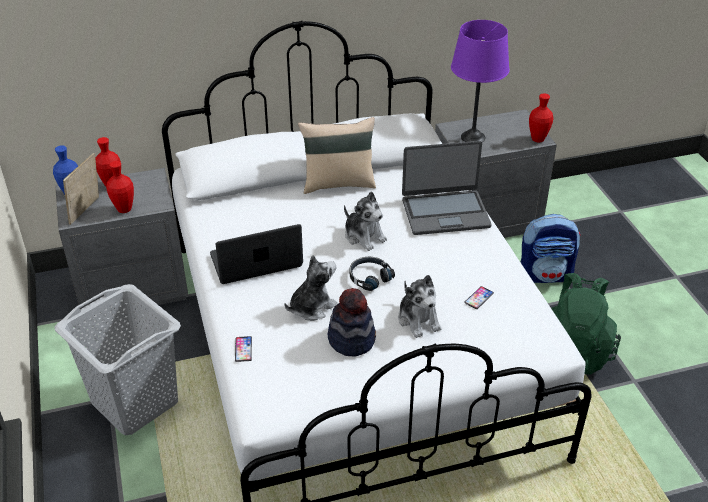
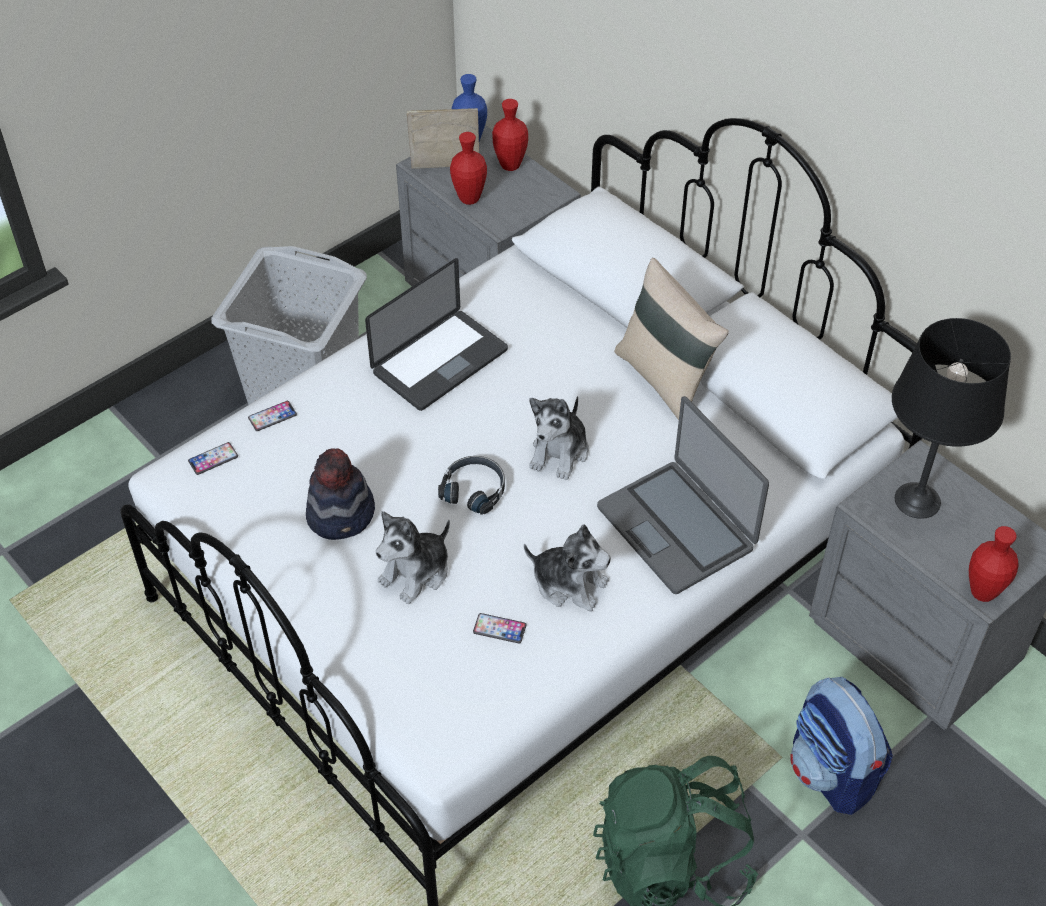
camera: 65 degrees right, 10 degrees up
laptop [210,224,303,284] -> laptop turned 90 degrees clockwise [365,258,508,411]
plush toy [285,255,338,321] -> plush toy moved to [524,524,611,612]
purple table lamp [451,20,510,142] -> black table lamp [892,318,1011,519]
none -> phone [188,442,238,475]

